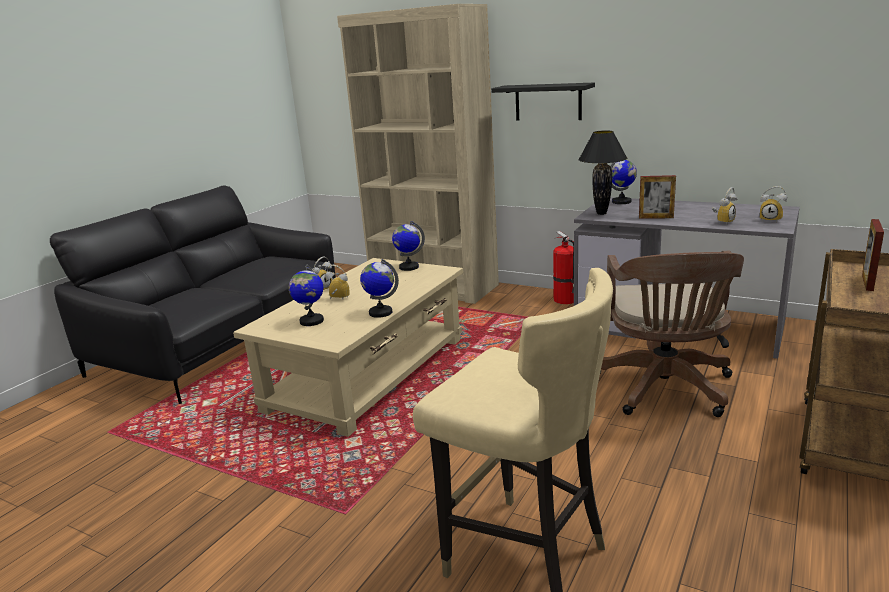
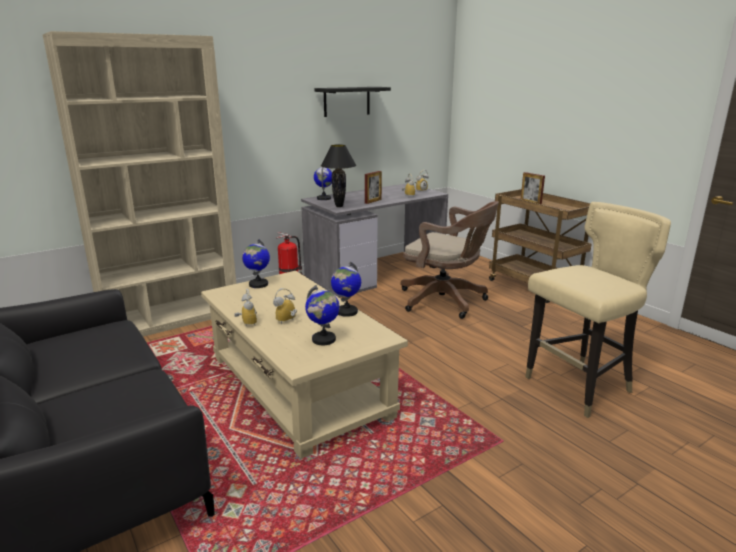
camera: 65 degrees left, 0 degrees up
black shelf [491,82,595,121] -> black shelf moved to [314,87,391,117]

